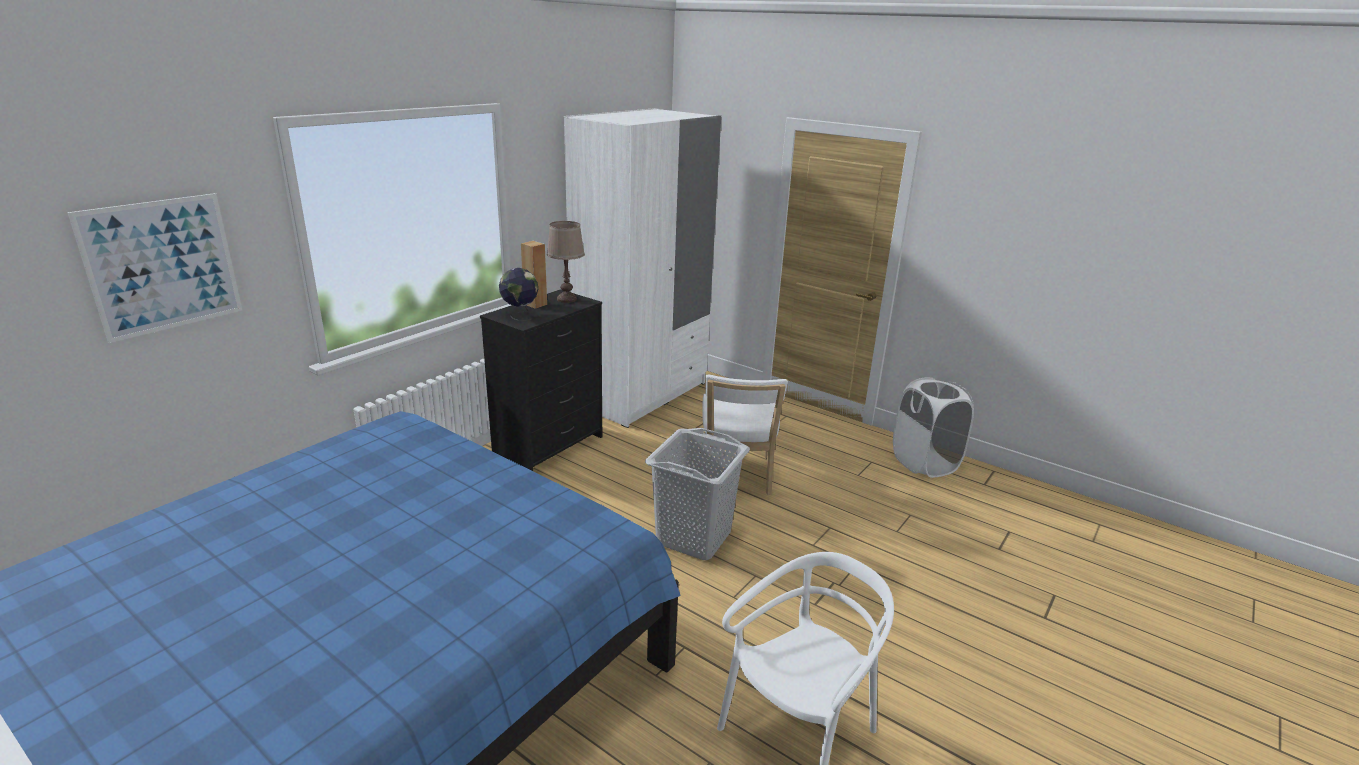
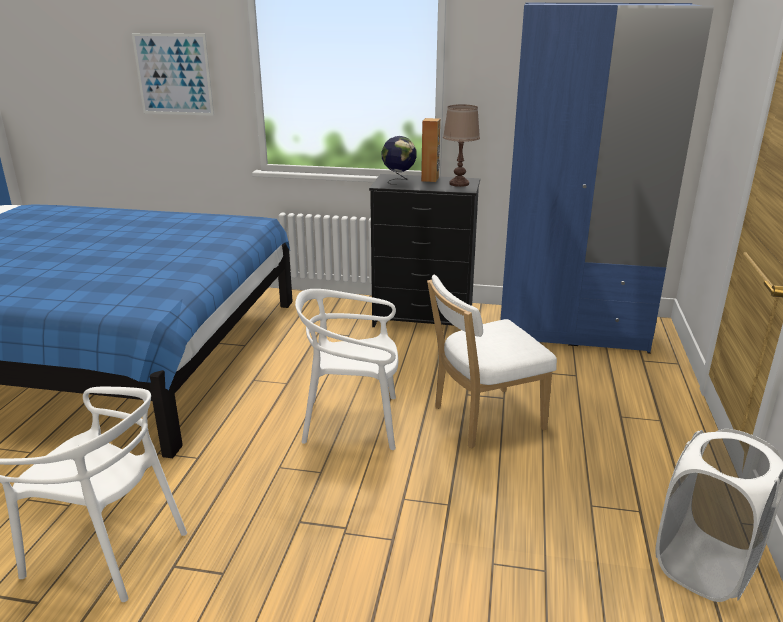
camera: 65 degrees right, 0 degrees up
white wardrobe [564,108,721,428] -> blue wardrobe [500,3,714,354]
grey laundry basket [645,428,750,560] -> white chair [295,289,398,450]

